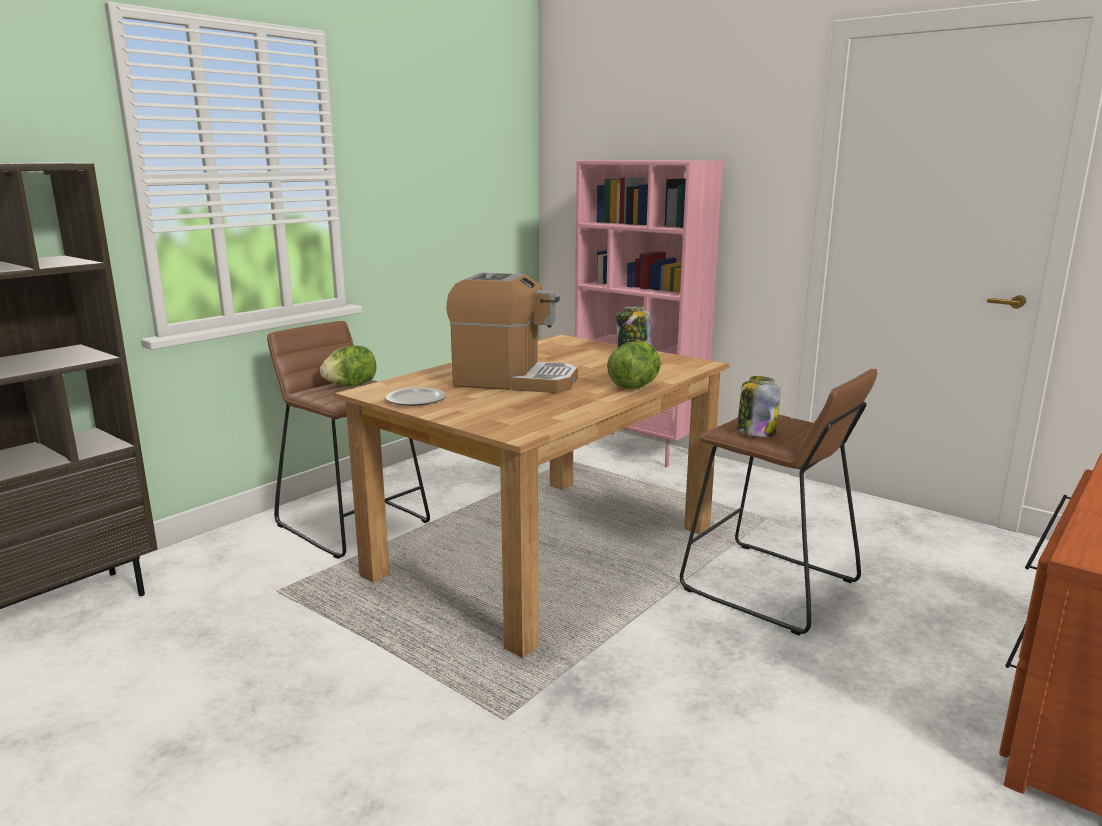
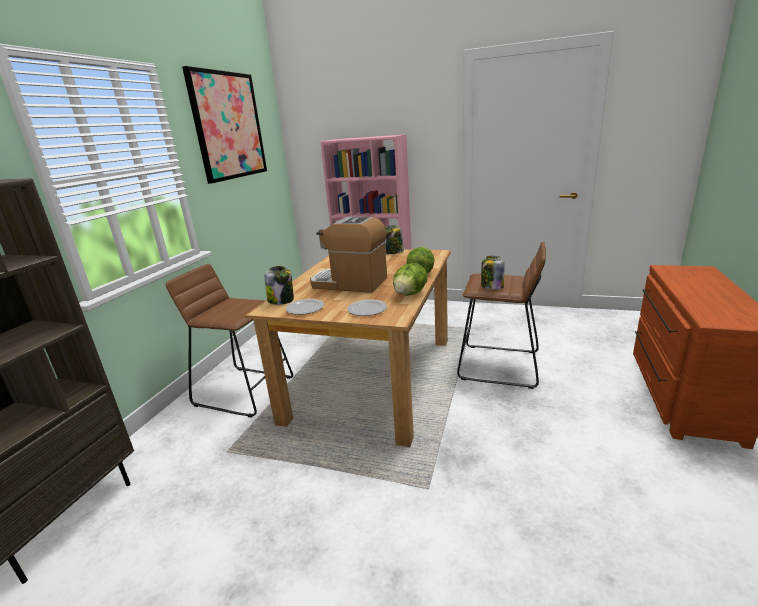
camera: 20 degrees left, 5 degrees up
lettuce [320,346,376,386] -> lettuce moved to [393,263,428,296]
coffee machine [446,273,578,393] -> coffee machine turned 150 degrees counterclockwise [310,217,387,293]
none -> picture [182,66,267,184]
none -> jar [264,266,294,305]
none -> plate [347,299,387,316]

